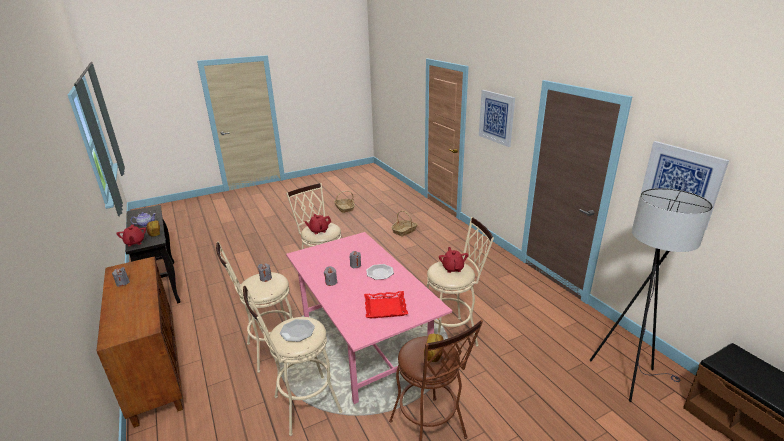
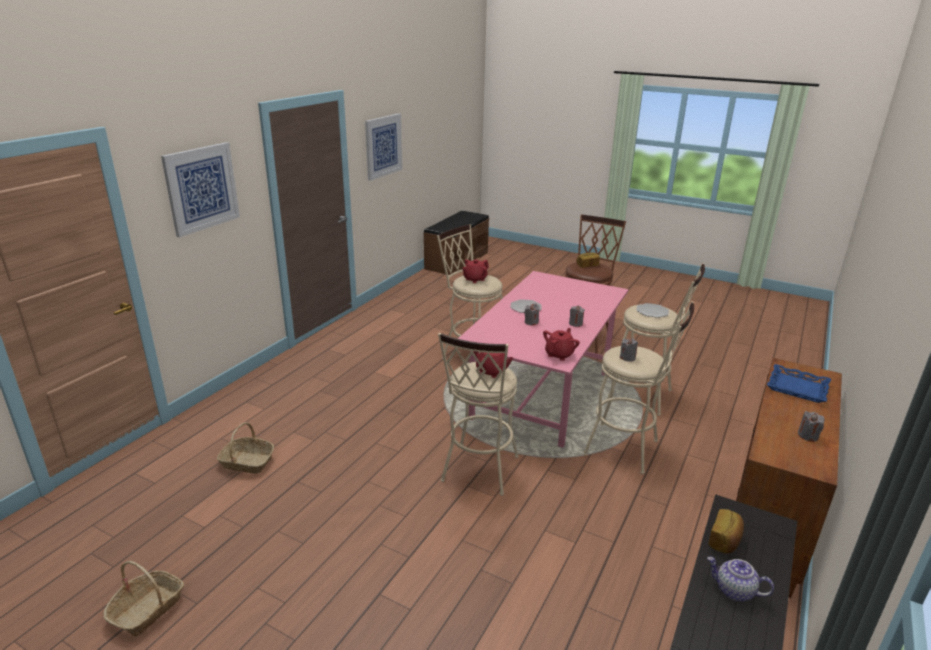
camera: 125 degrees left, 0 degrees up
red teapot [116,224,146,246] -> red teapot moved to [543,328,580,361]
red tray [364,291,408,318] -> none
grey floor lamp [590,188,713,402] -> none
none -> blue tray [767,364,831,403]

